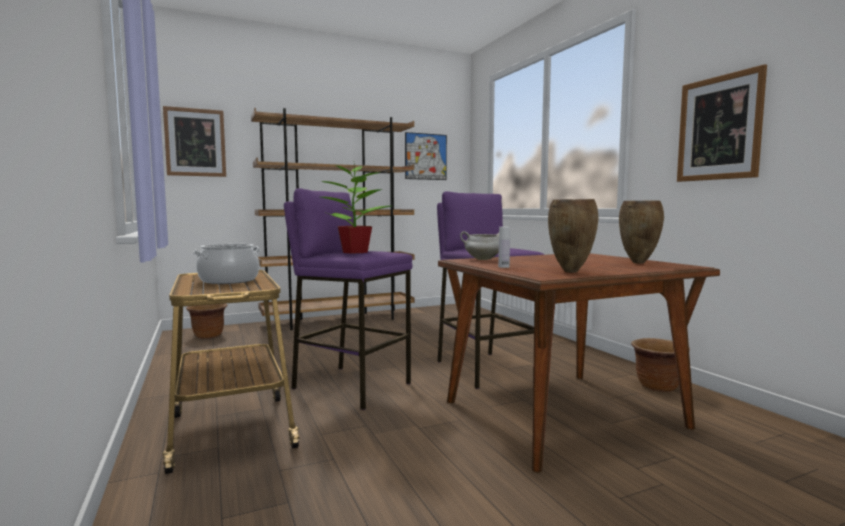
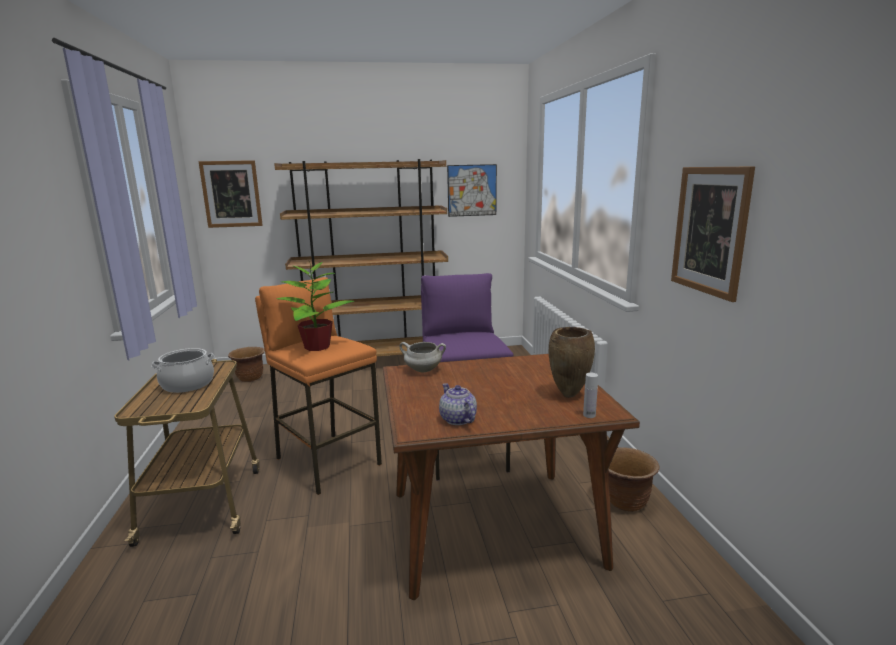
camera: 15 degrees right, 10 degrees up
purple stool [284,188,413,410] -> orange stool [255,277,382,495]
white bottle [498,227,510,268] -> white bottle moved to [583,373,598,418]
brown vase [548,199,599,273] -> teapot [439,383,477,425]

